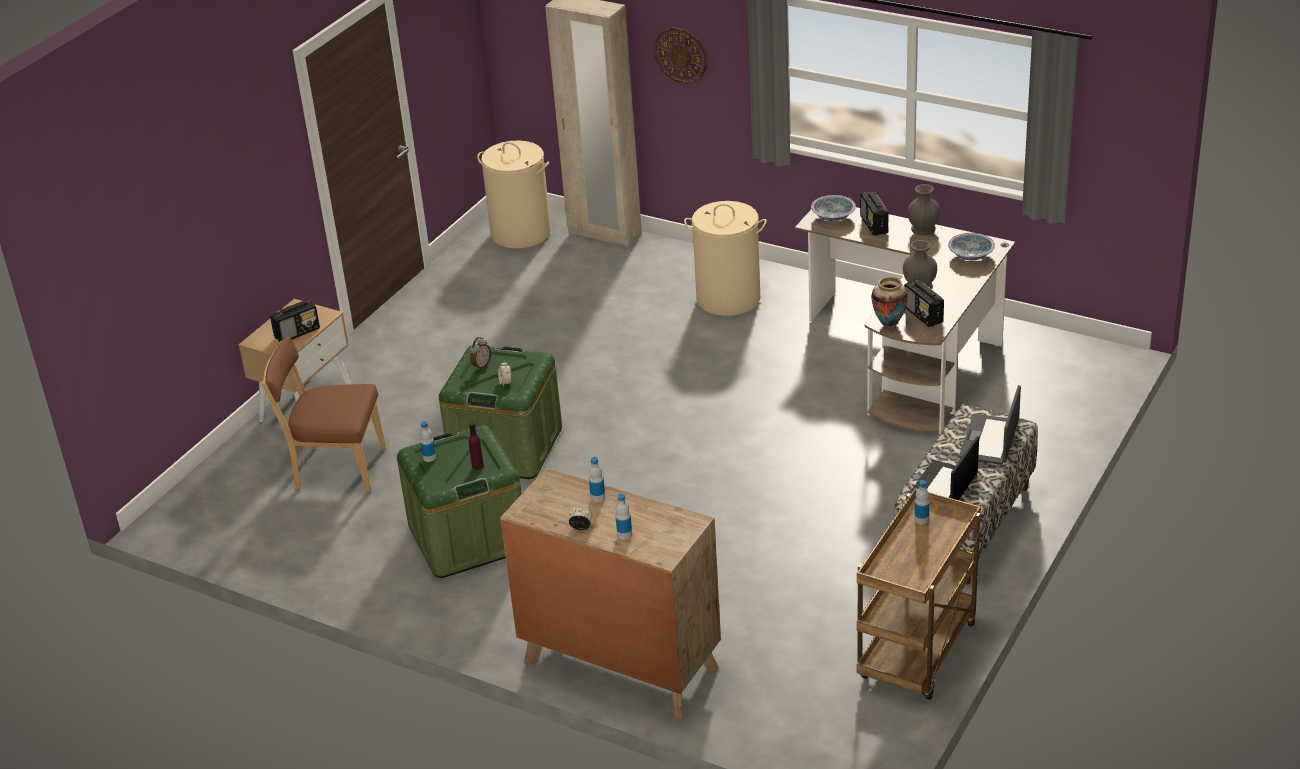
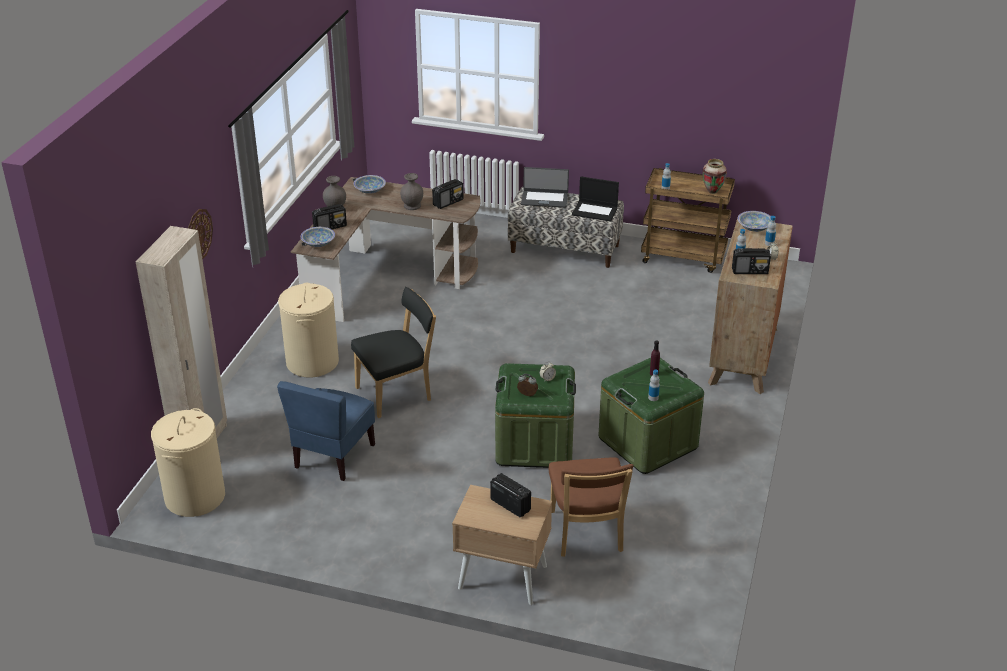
camera: 105 degrees left, 0 degrees up
vase [871,276,908,328] -> vase moved to [702,159,727,194]
none -> blue chair [277,381,375,481]
none -> black chair [351,287,436,418]
none -> radio [732,248,771,274]
none -> bowl [738,211,771,232]

